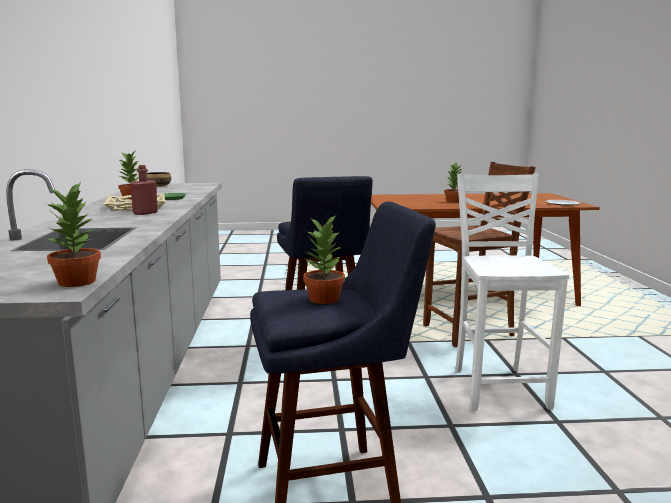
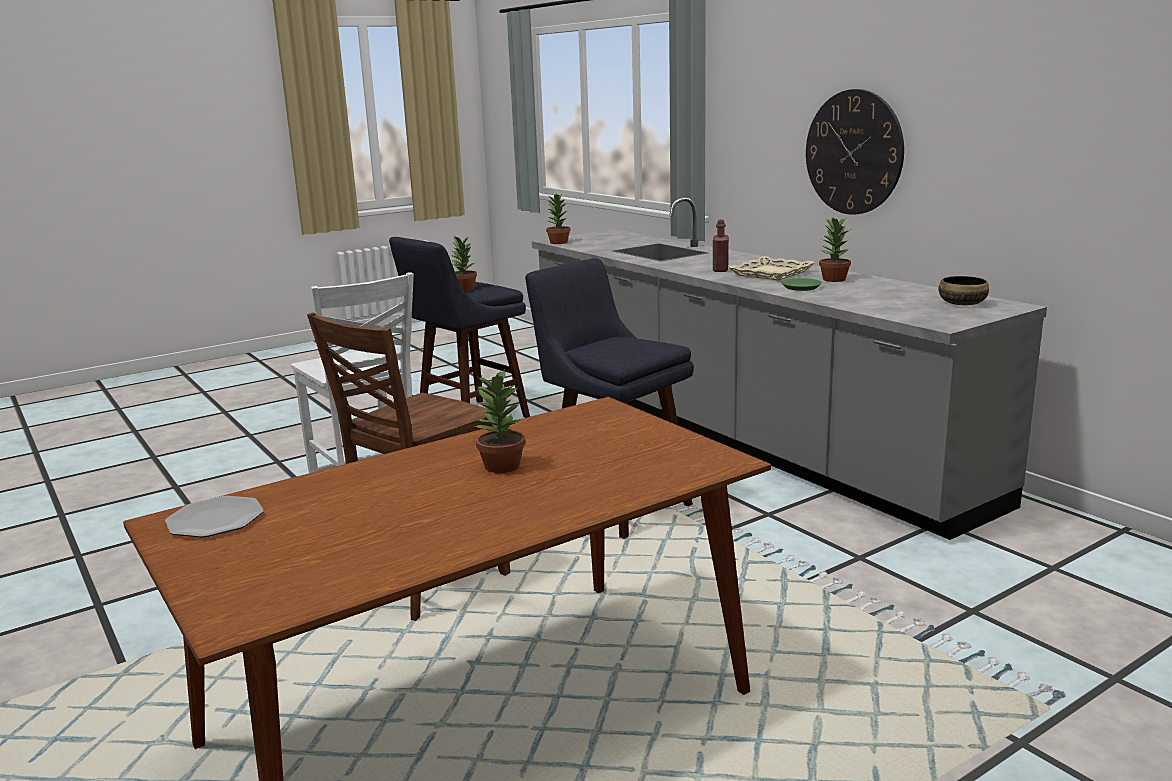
camera: 150 degrees right, 5 degrees up
none -> wall clock [806,89,904,215]

